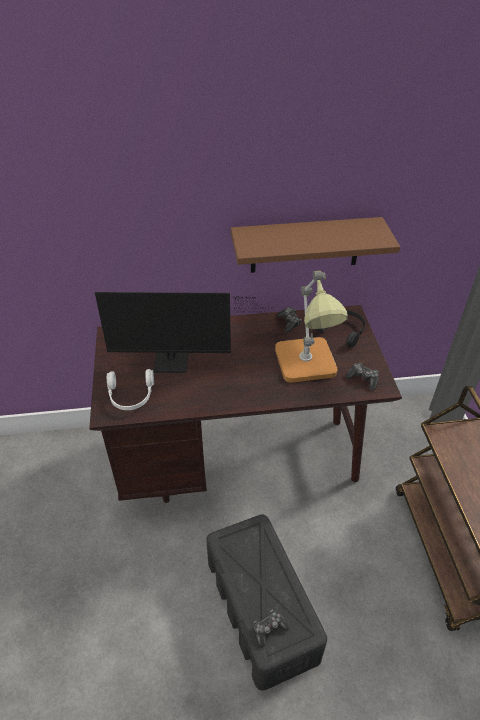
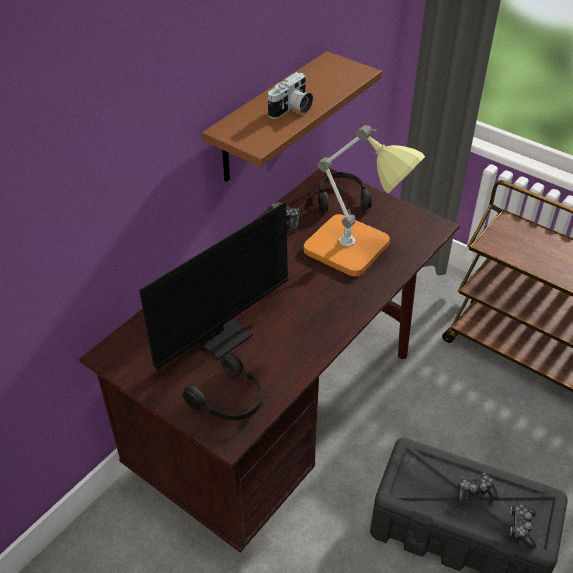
camera: 45 degrees left, 0 degrees up
white headphones [107,369,154,410] -> black headphones [183,353,263,421]
game controller [345,363,379,390] -> game controller moved to [458,473,499,505]
none -> camera [268,72,313,119]

